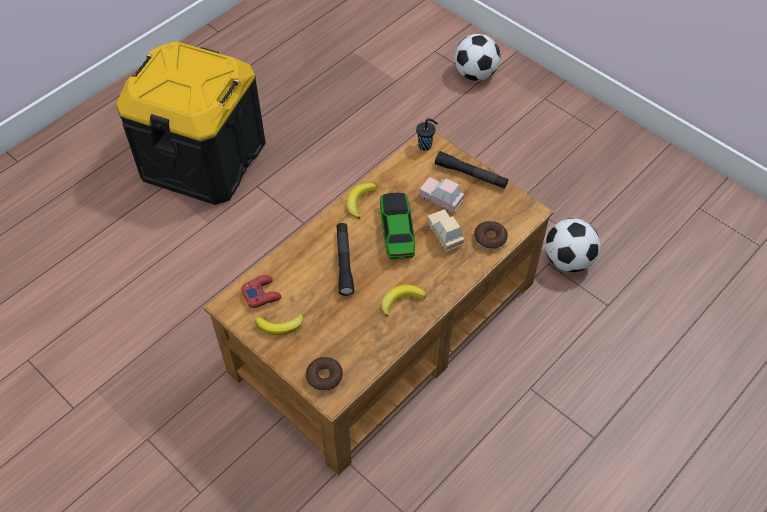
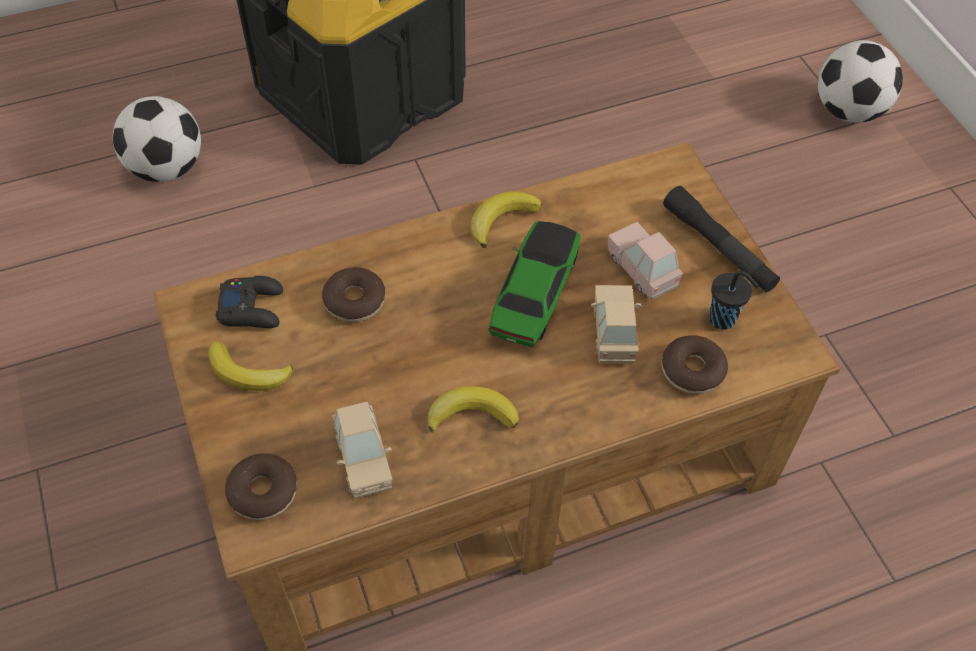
camera: 25 degrees right, 0 degrees up
red game controller [241,275,281,308] -> black game controller [216,276,283,328]
black flashlight [336,223,354,296] -> none
black cup [416,119,438,151] -> black cup moved to [709,271,759,330]
football [545,218,600,272] -> football moved to [113,96,201,182]
none -> donut [322,267,385,322]
none -> beige toy car [332,402,393,499]

